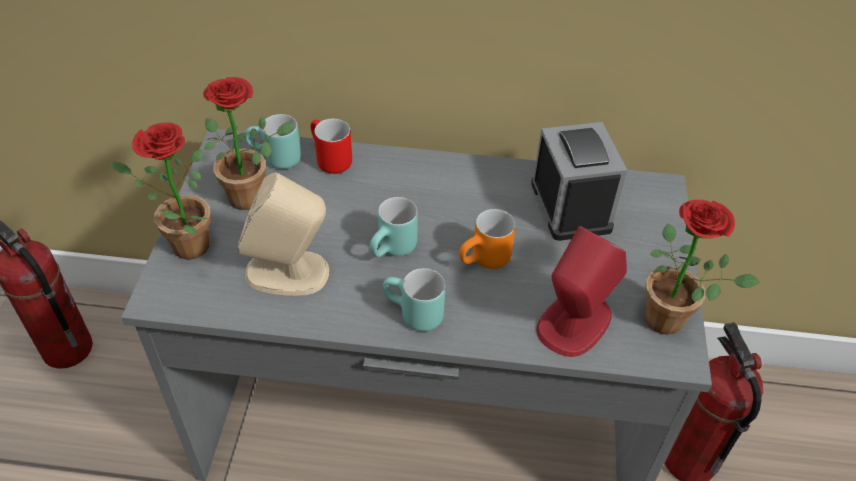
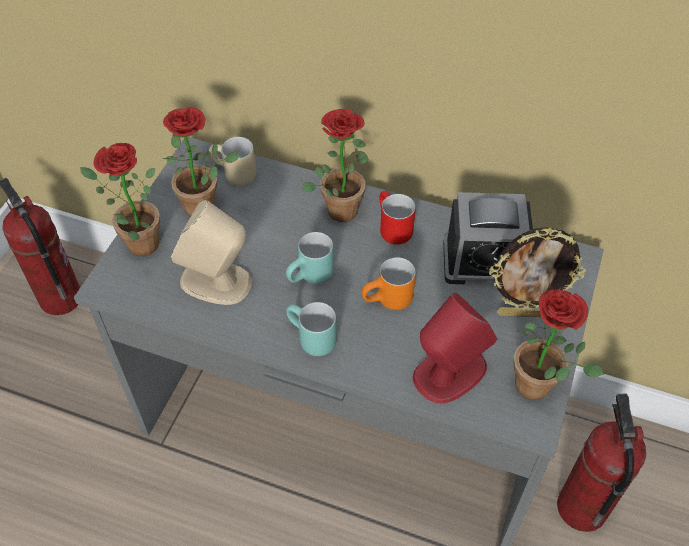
camera: 15 degrees right, 5 degrees up
turquoise mug [245,114,301,169] -> beige mug [209,137,256,185]
red mug [311,119,352,174] -> red mug moved to [380,191,415,245]
alarm clock [531,122,627,241] -> alarm clock turned 90 degrees clockwise [443,192,533,284]
none -> potted plant [301,109,369,222]
none -> picture frame [489,227,586,317]

